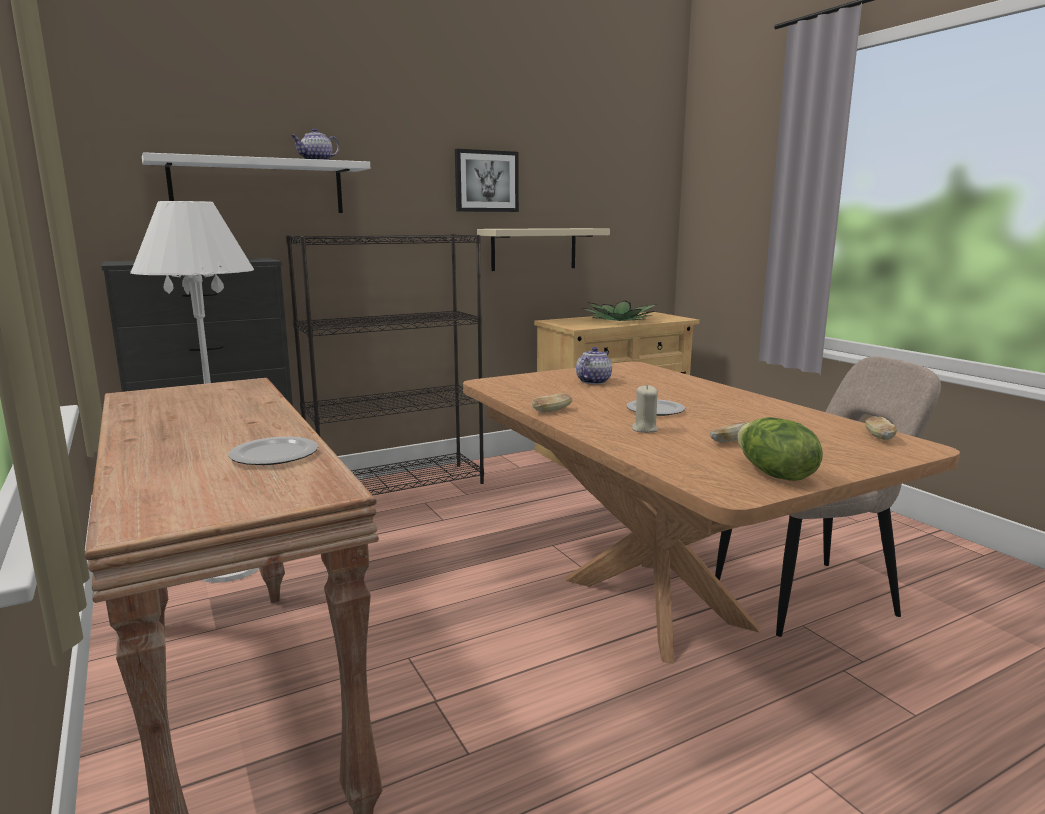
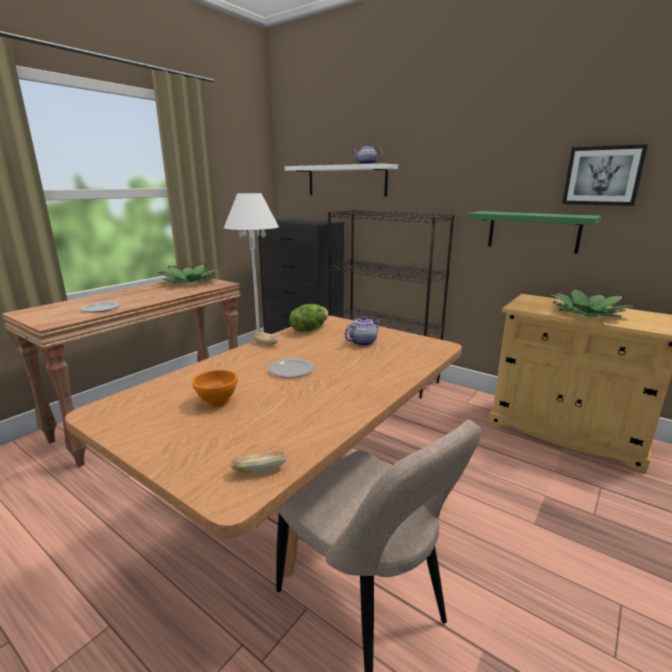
camera: 65 degrees right, 5 degrees up
picture [455,149,519,212] -> picture moved to [562,144,648,206]
beige shelf [477,228,610,271] -> green shelf [467,211,601,254]
teapot [576,347,612,384] -> teapot turned 45 degrees counterclockwise [345,316,381,346]
beige candle [632,385,658,433] -> none
bread [710,422,747,443] -> orange bowl [192,370,238,407]
lettuce [737,417,823,481] -> lettuce moved to [289,304,329,332]
none -> potted plant [158,264,220,284]

